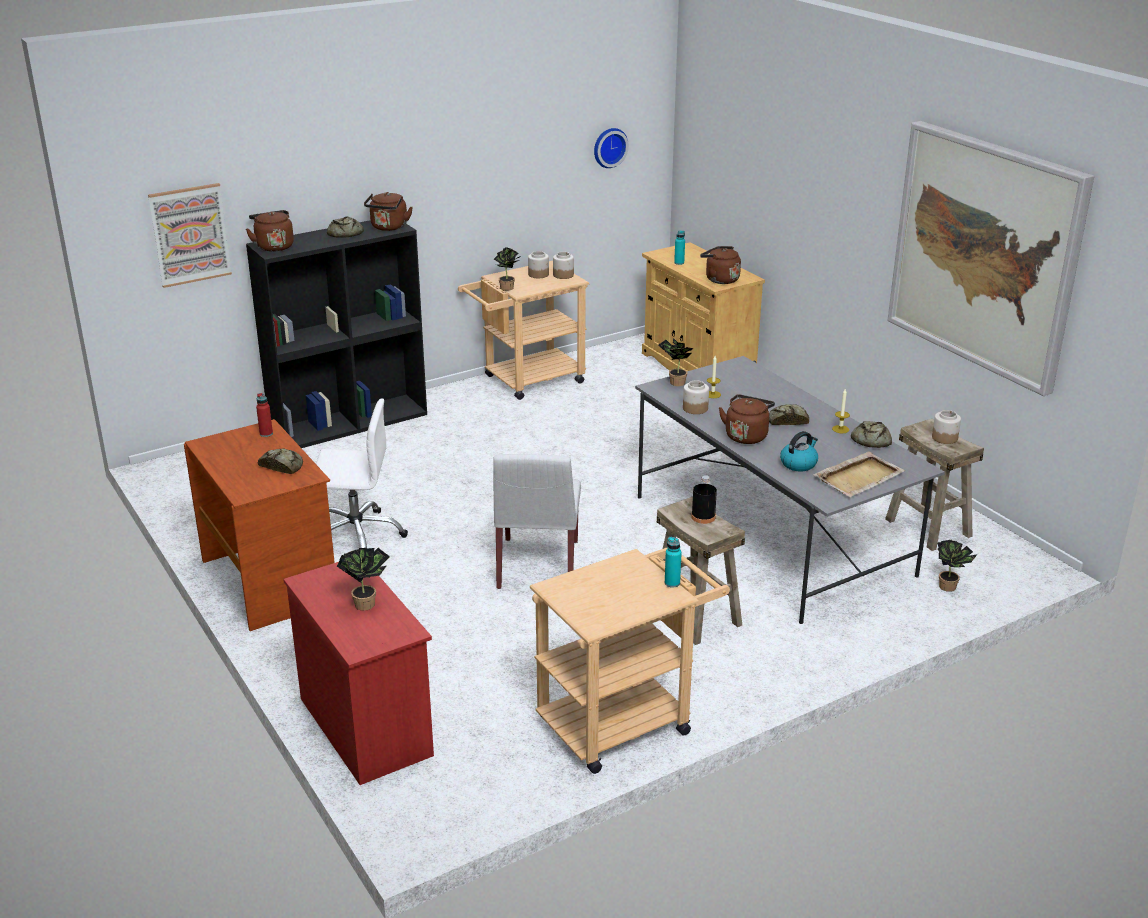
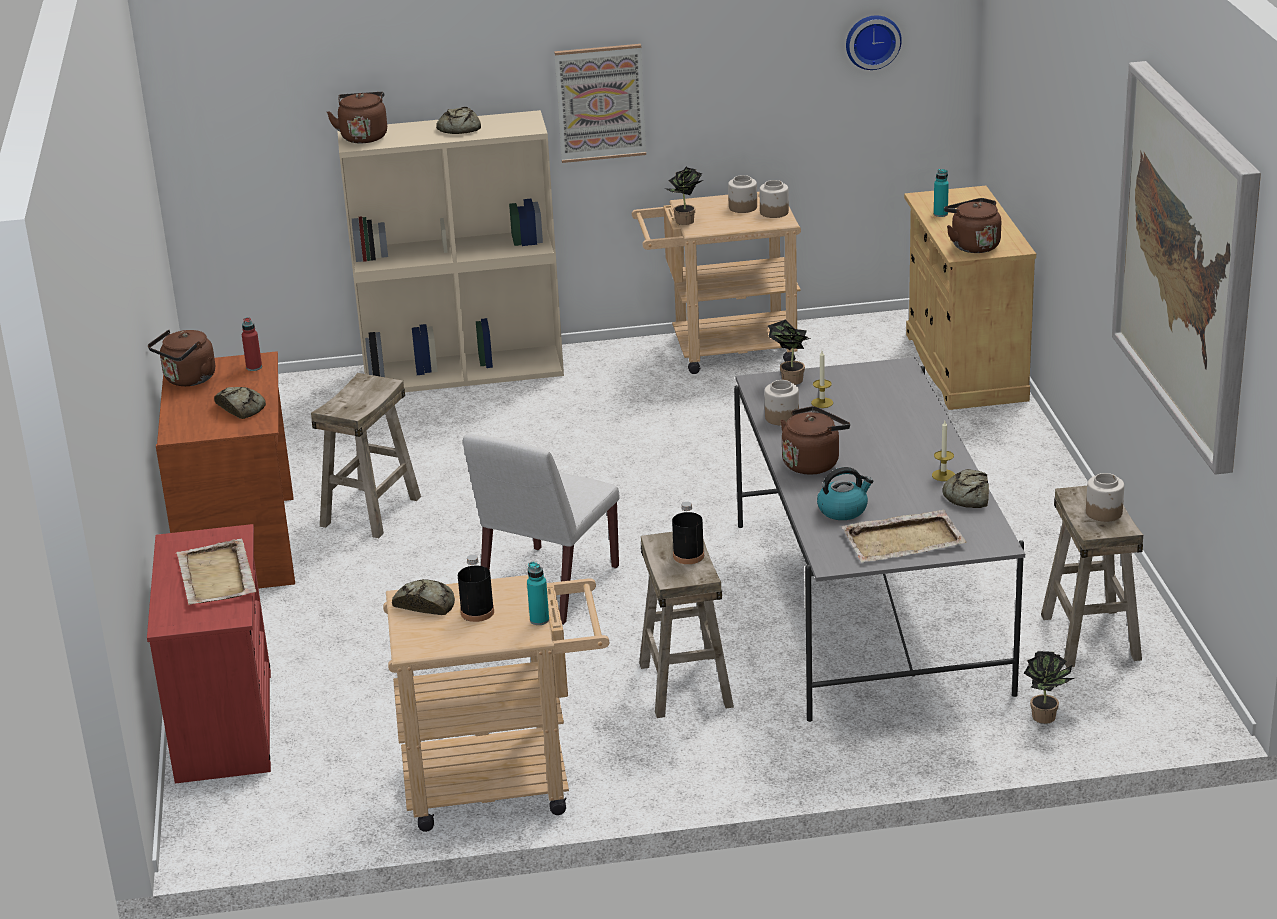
camera: 25 degrees right, 0 degrees up
picture [148,183,232,288] -> picture moved to [554,44,646,163]
black bookcase [246,220,427,448] -> beige bookcase [337,110,564,392]
white office chair [316,398,408,548] -> beige stool [311,373,421,538]
potted plant [337,548,390,611] -> beige tray [176,538,256,605]
brown kettle [364,192,413,231] -> brown kettle moved to [148,330,215,386]
bread [769,404,809,425] -> bread moved to [392,579,455,615]
none -> black bottle [458,555,494,622]

